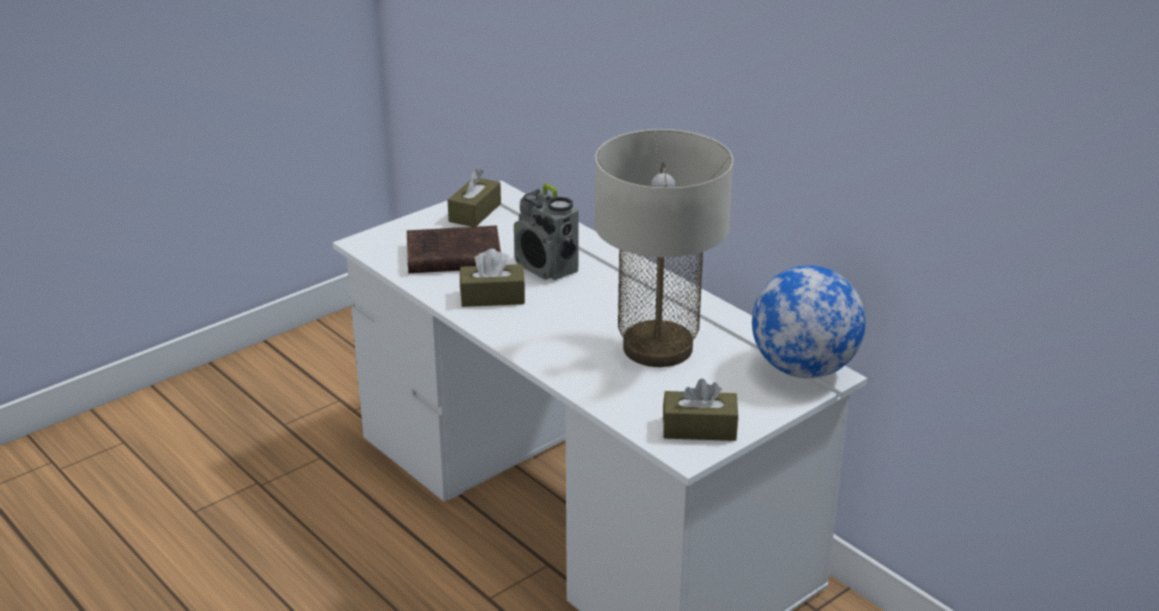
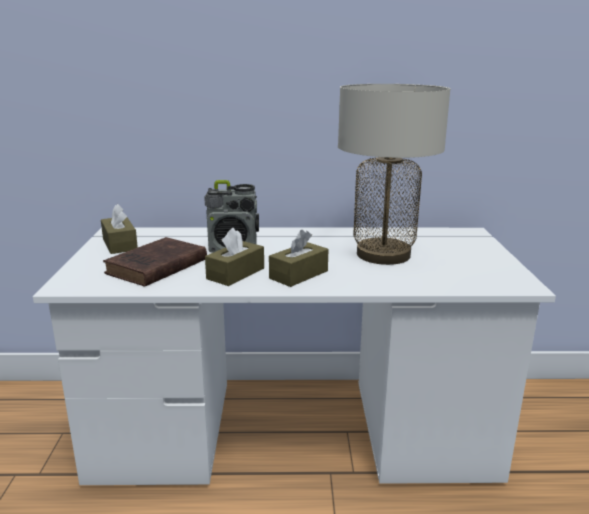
camera: 50 degrees left, 10 degrees down
brown tissue box [663,378,738,441] -> brown tissue box moved to [269,230,328,287]
globe [752,265,866,378] -> none

